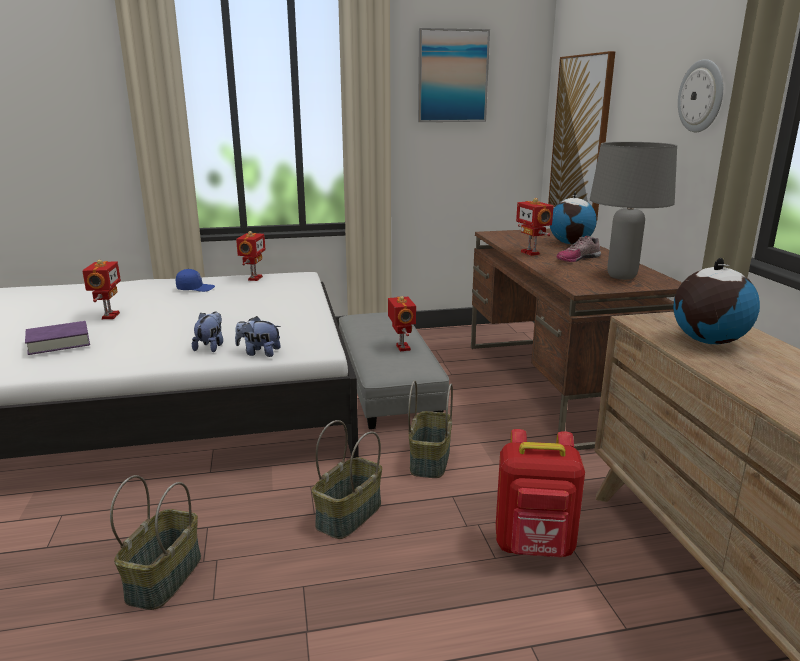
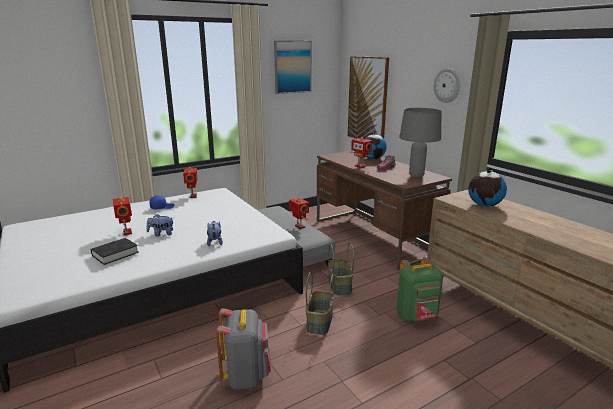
camera: 20 degrees left, 0 degrees up
purple book [25,321,90,355] -> black book [91,238,139,265]
basket [110,475,201,610] -> grey backpack [216,308,271,390]
plush toy [235,316,281,357] -> plush toy moved to [147,214,173,236]
red backpack [496,429,585,557] -> green backpack [397,257,443,322]

